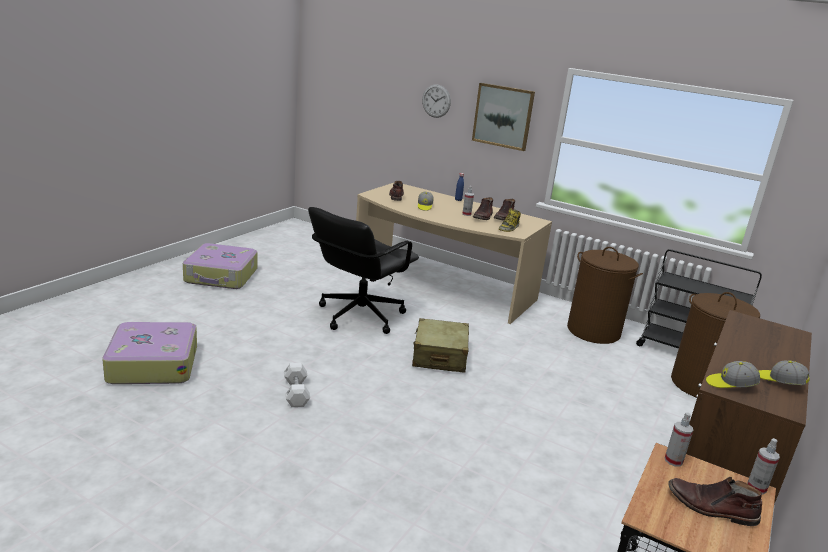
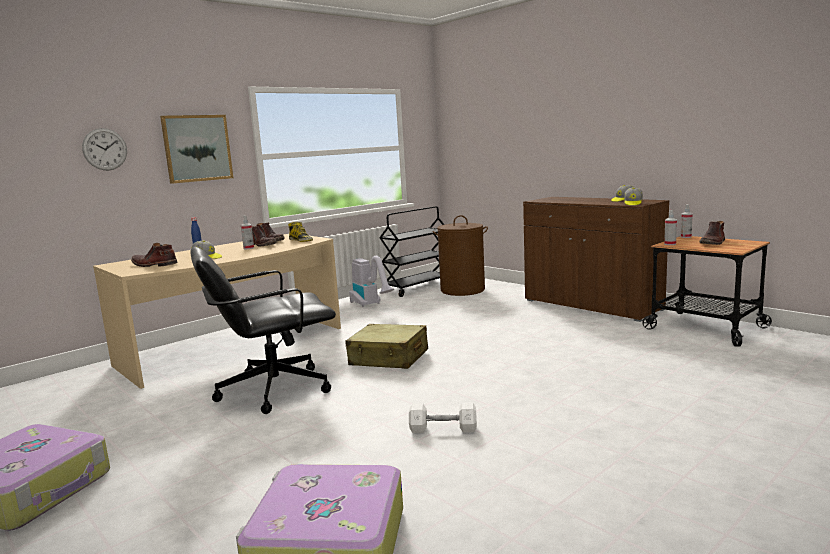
camera: 70 degrees left, 10 degrees down
black office chair [308,207,419,334] -> black office chair turned 105 degrees clockwise [190,247,336,414]
brown laundry basket [567,247,643,344] -> vacuum cleaner [349,256,394,307]

